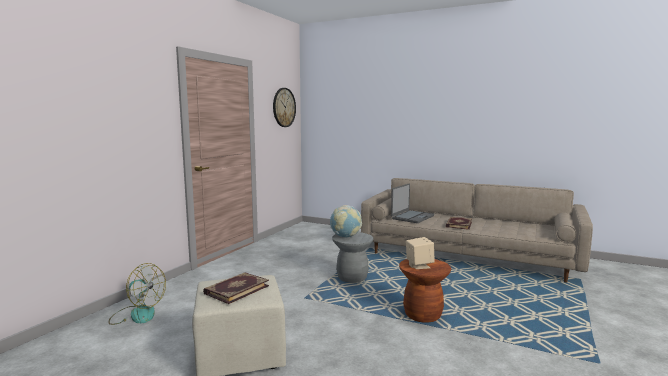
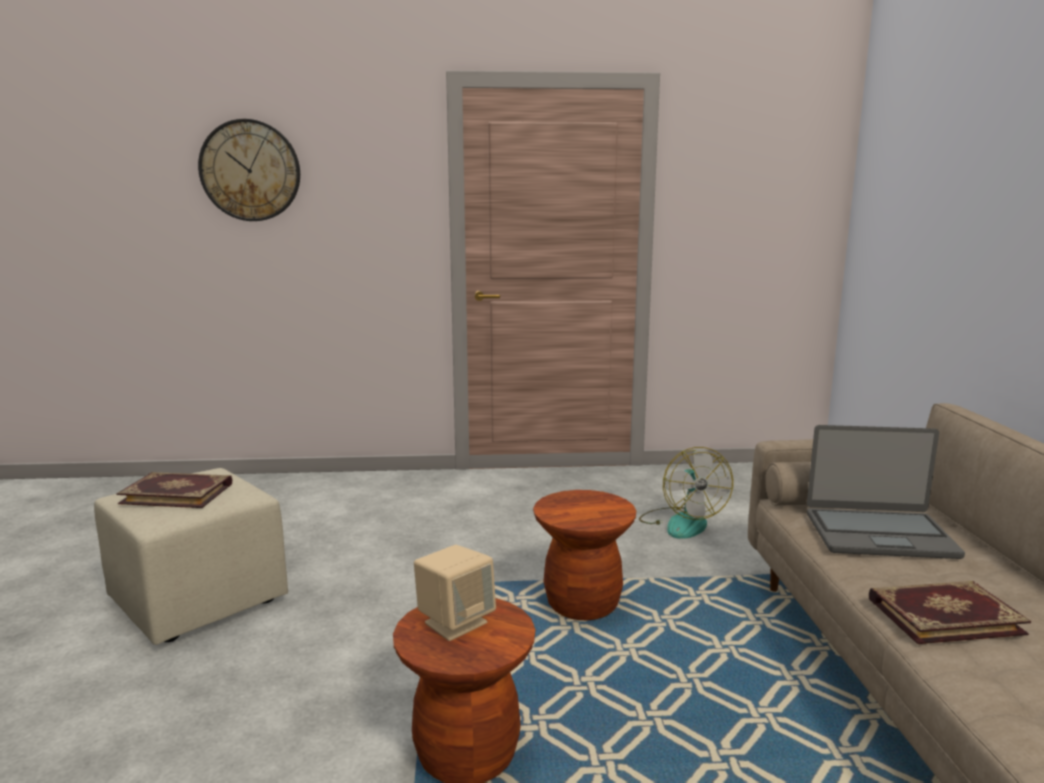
camera: 60 degrees right, 5 degrees up
fan [108,263,166,325] -> fan moved to [639,447,733,539]
wall clock [273,88,296,127] -> wall clock moved to [198,119,300,221]
globe [330,205,362,237] -> none
grey stool [332,232,373,283] -> brown stool [533,490,636,620]

